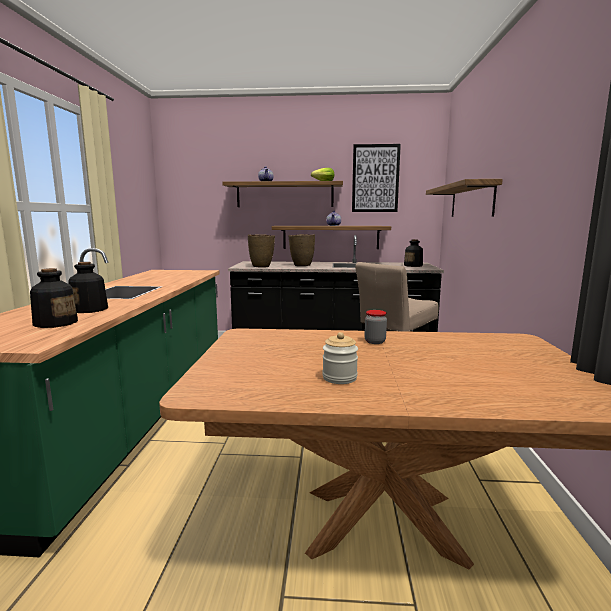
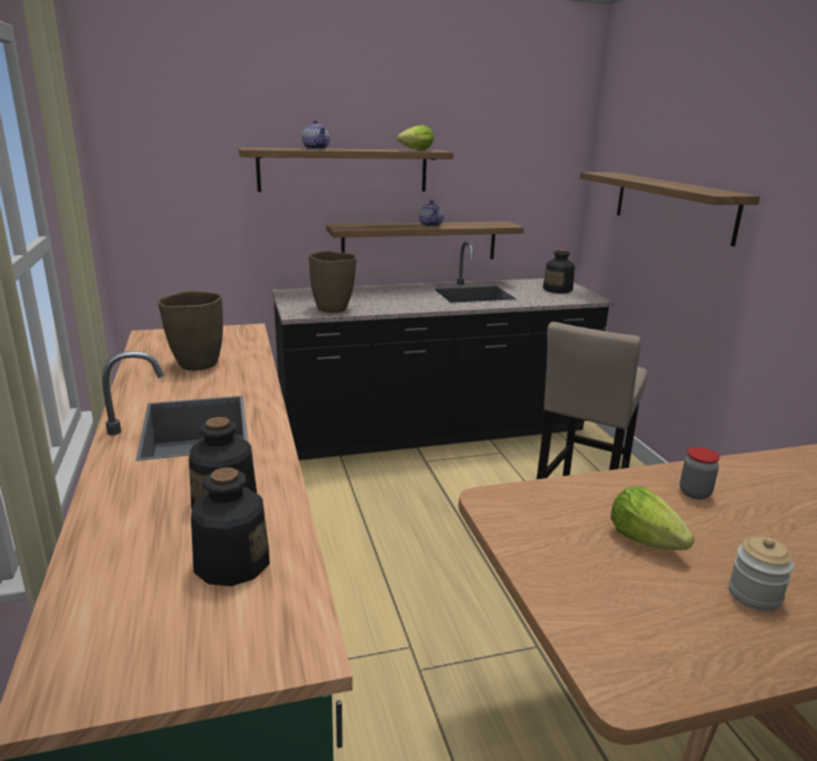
camera: 20 degrees left, 10 degrees up
brown vase [288,234,315,266] -> brown vase moved to [158,291,223,371]
picture [352,144,401,212] -> none
none -> lettuce [611,487,694,550]

